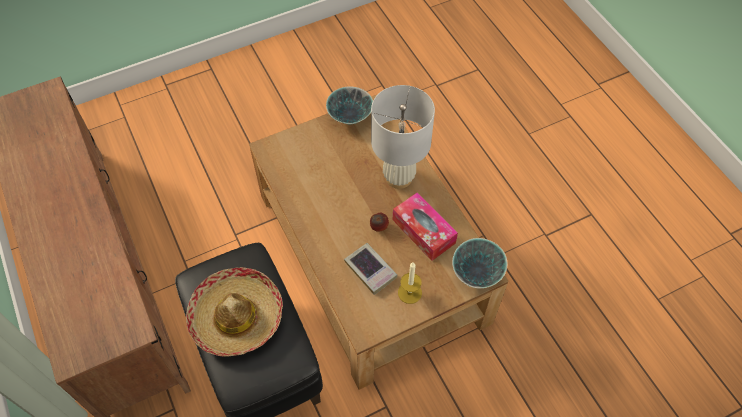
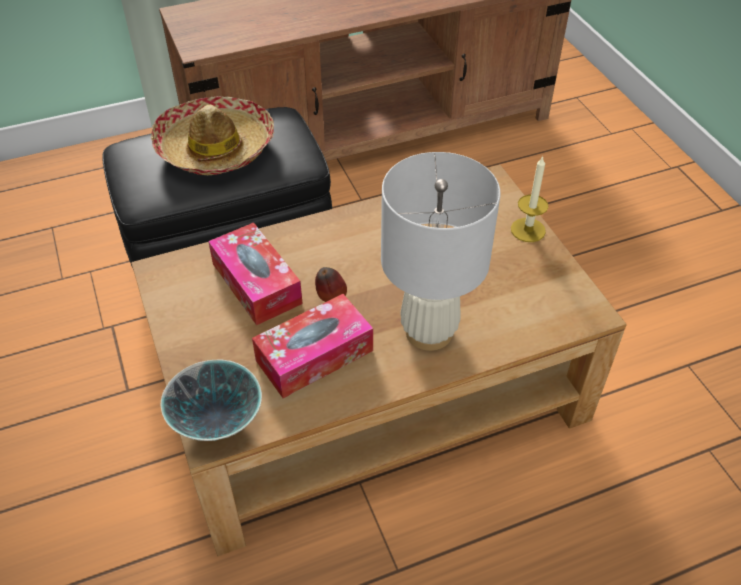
camera: 95 degrees right, 10 degrees down
bowl [326,87,373,124] -> none
book [344,243,397,295] -> tissue box [208,222,303,325]
candle [398,262,422,304] -> candle moved to [511,156,548,242]

